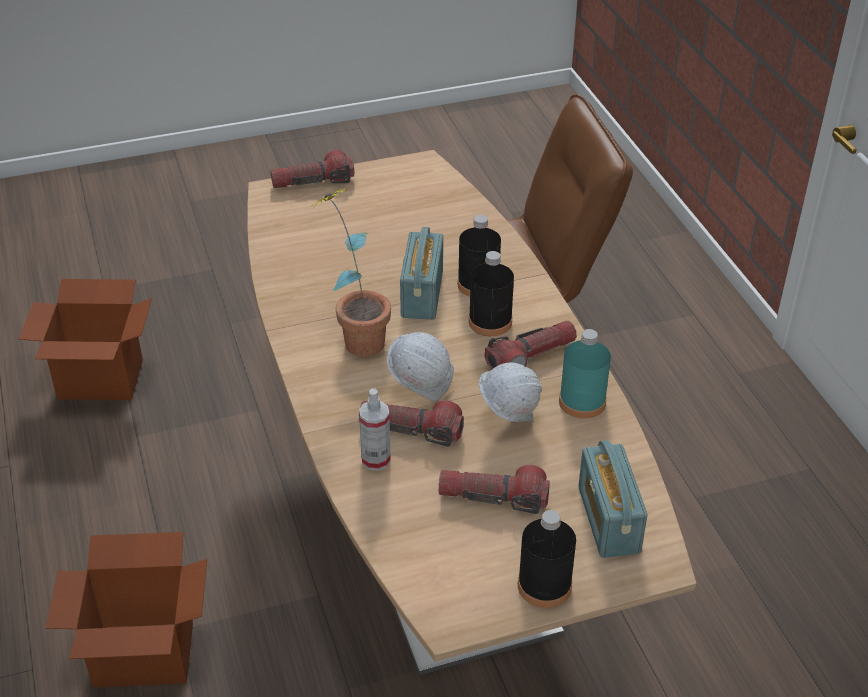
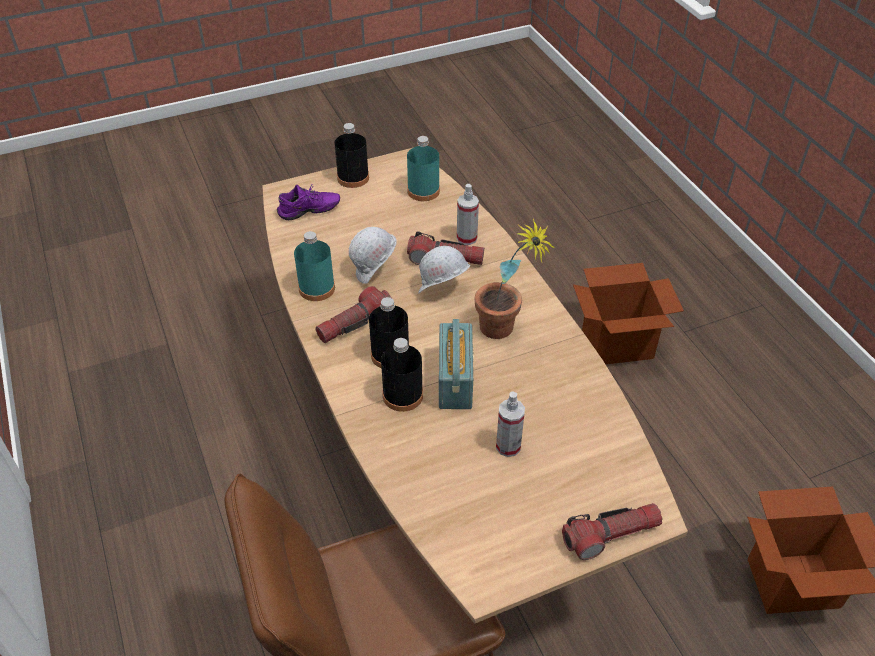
camera: 175 degrees right, 5 degrees up
flashlight [439,465,550,514] -> none
radio [578,440,647,558] -> purple shoe [277,185,340,220]
none -> turquoise bottle [407,136,440,201]
none -> spray bottle [496,392,525,457]

